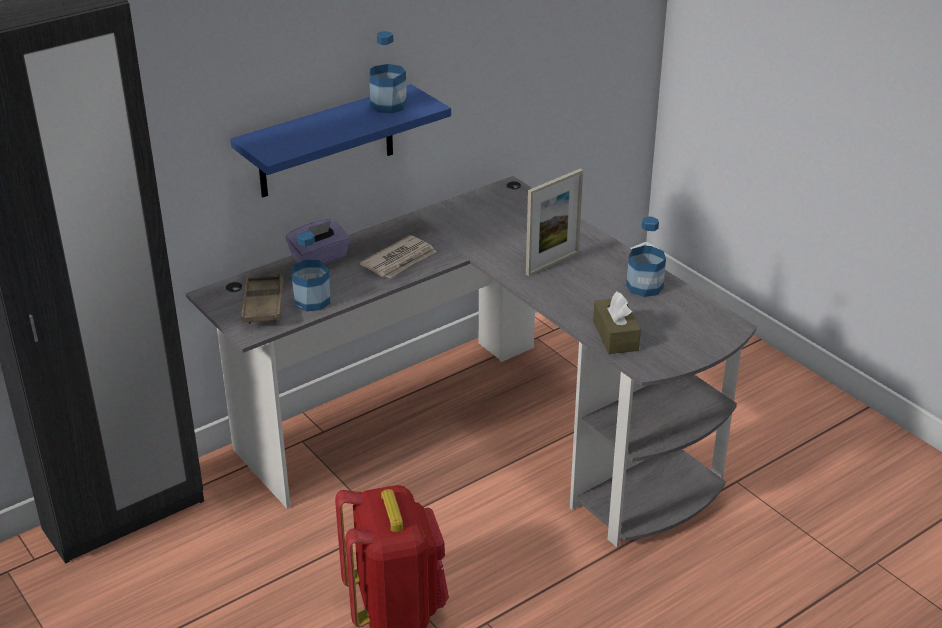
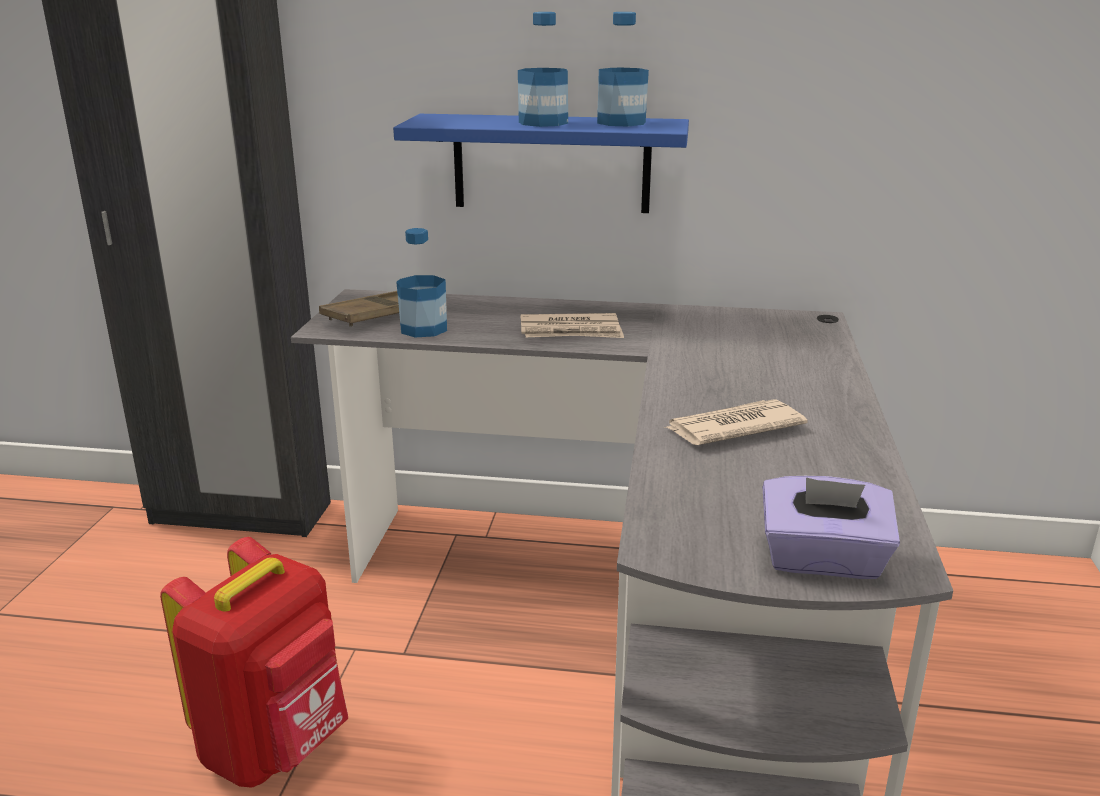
camera: 45 degrees right, 10 degrees down
purple tissue box [286,219,351,265] -> purple tissue box moved to [763,476,900,579]
picture frame [526,169,583,276] -> none
brown tissue box [593,291,641,354] -> none
bottle [626,217,666,297] -> bottle moved to [518,12,568,127]
none -> newspaper [664,400,807,445]

